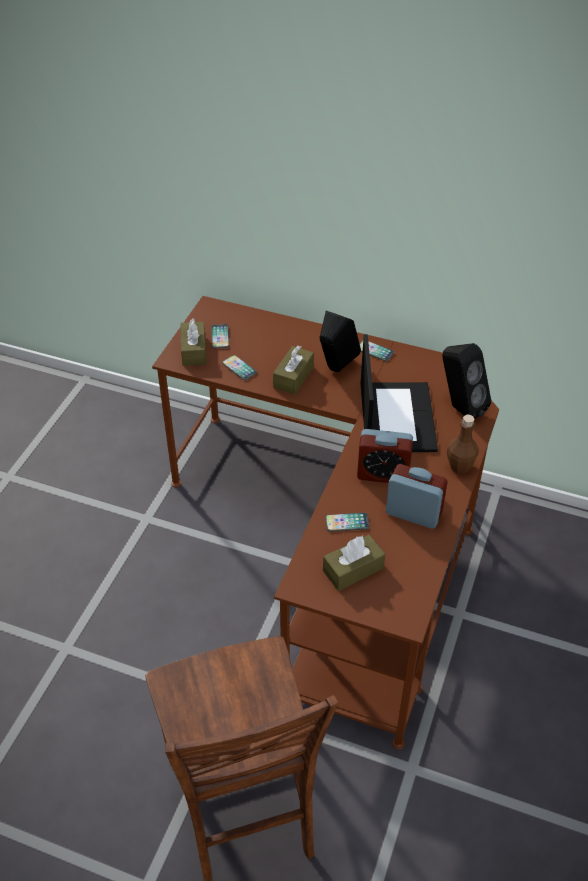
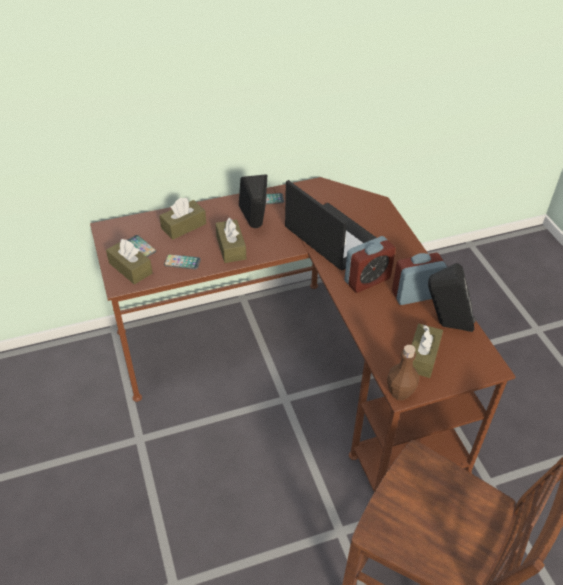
camera: 40 degrees left, 0 degrees up
phone [325,513,370,532] -> none
black speaker [442,343,491,420] -> black speaker moved to [428,263,476,332]
brown bottle [447,415,479,474] -> brown bottle moved to [387,345,419,400]
none -> brown tissue box [159,198,206,240]

